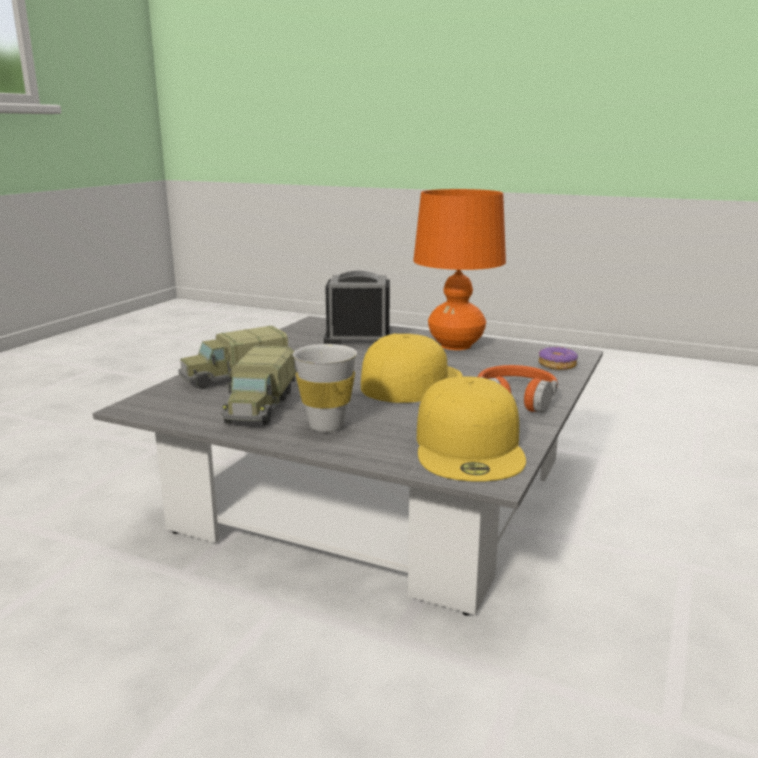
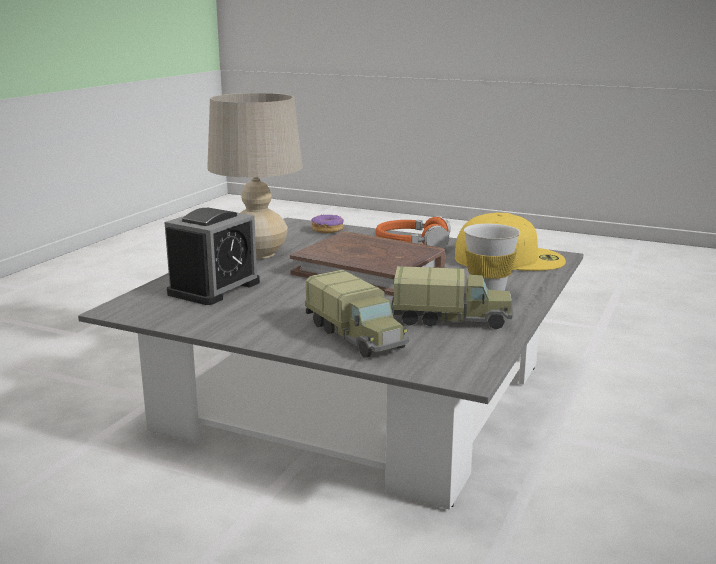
camera: 90 degrees left, 0 degrees up
alarm clock [324,271,392,345] -> alarm clock turned 150 degrees counterclockwise [165,208,260,305]
yellow cap [361,334,463,403] -> brown book [290,231,446,296]
orange table lamp [413,189,506,350] -> beige table lamp [207,93,303,259]

